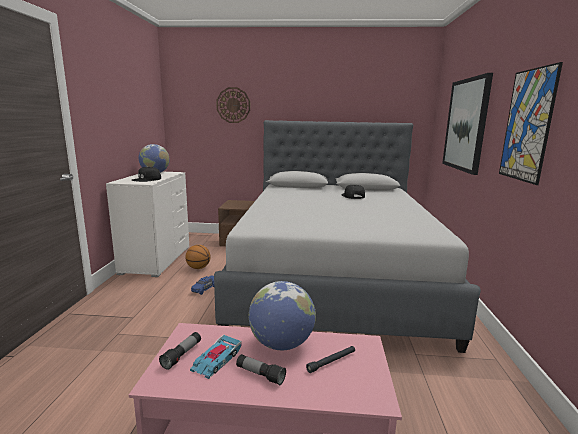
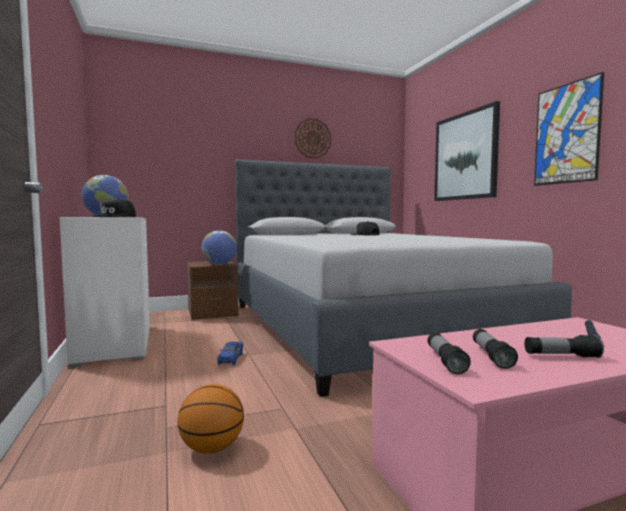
camera: 25 degrees left, 10 degrees down
basketball [185,245,211,269] -> basketball moved to [177,384,244,454]
toy car [190,335,242,379] -> flashlight [473,329,518,369]
wall clock [216,87,250,123] -> wall clock moved to [294,118,331,159]
globe [249,281,316,350] -> globe moved to [202,230,237,265]

